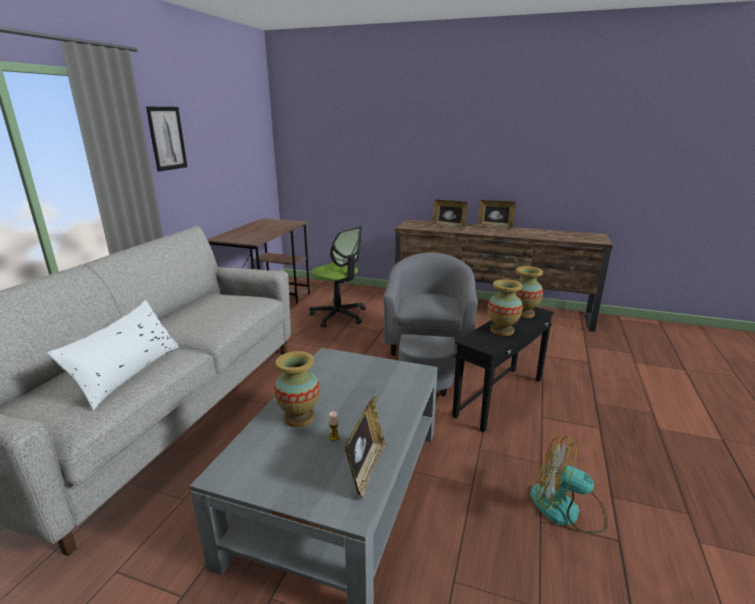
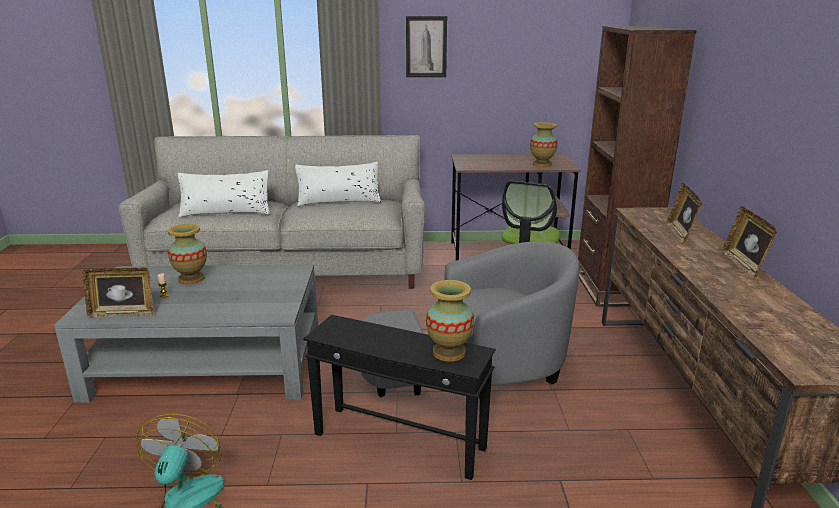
camera: 70 degrees right, 0 degrees up
vase [488,279,523,336] -> vase moved to [530,122,558,167]
none -> white pillow [295,162,381,206]
none -> brown bookcase [578,26,697,307]

